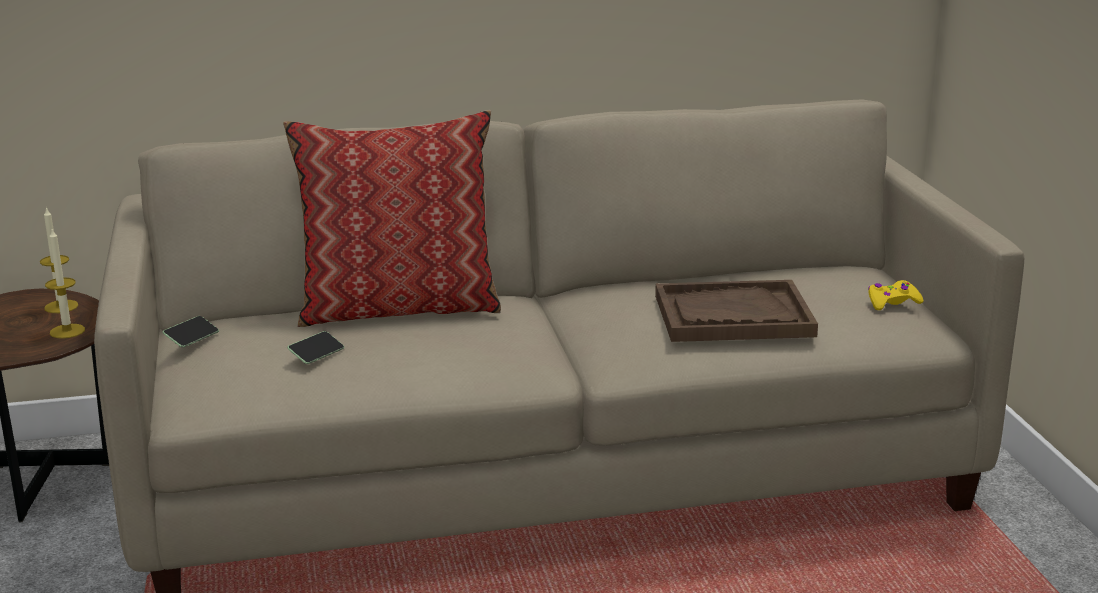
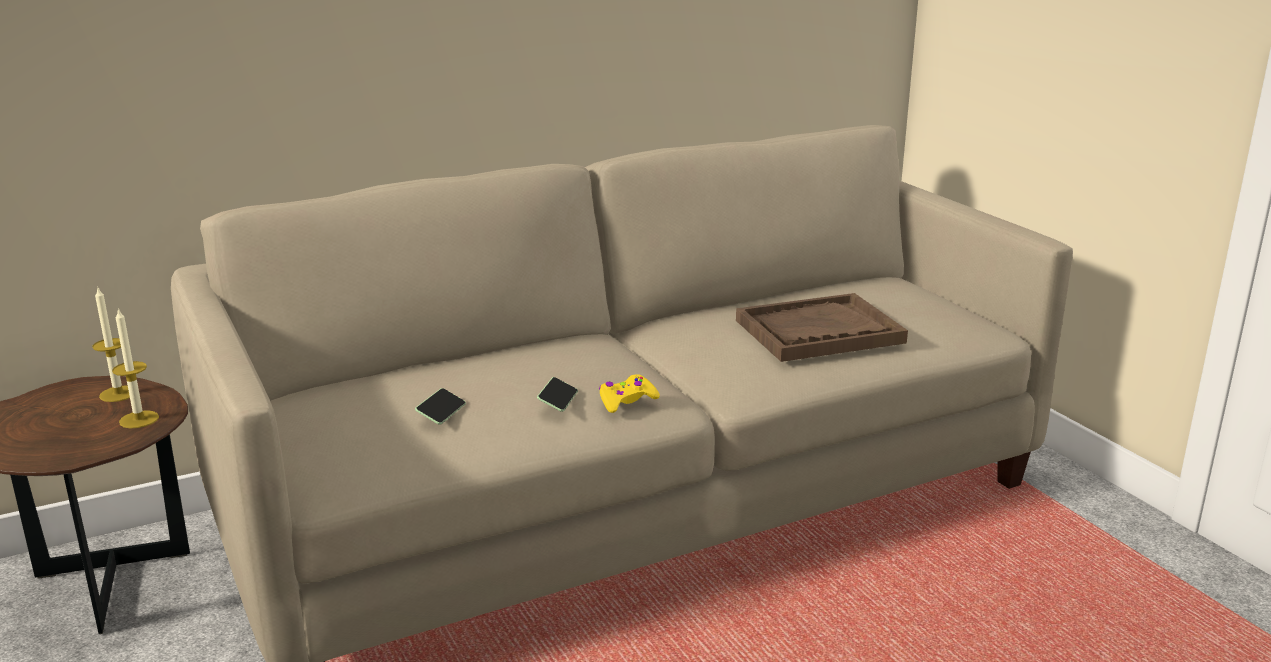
camera: 15 degrees left, 0 degrees up
phone [163,316,219,347] -> phone moved to [537,377,578,412]
pillow [283,110,501,327] -> none
yellow game controller [868,280,924,310] -> yellow game controller moved to [599,374,660,413]

